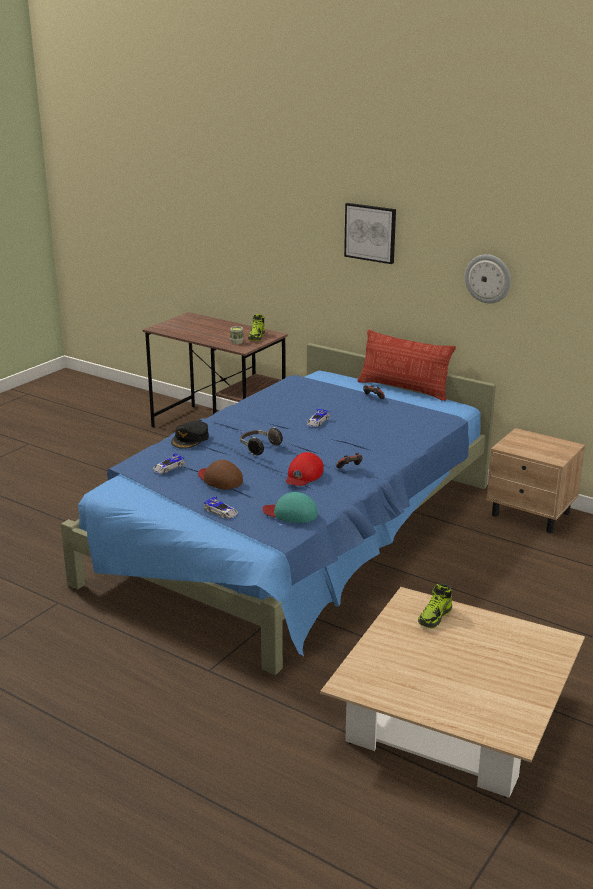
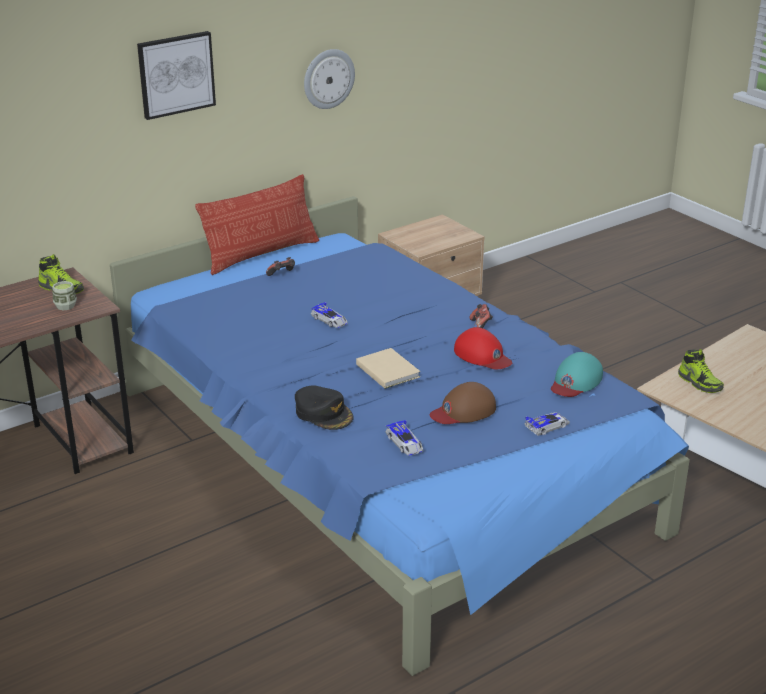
camera: 70 degrees left, 5 degrees up
headphones [240,427,283,456] -> beige book [356,348,420,389]

